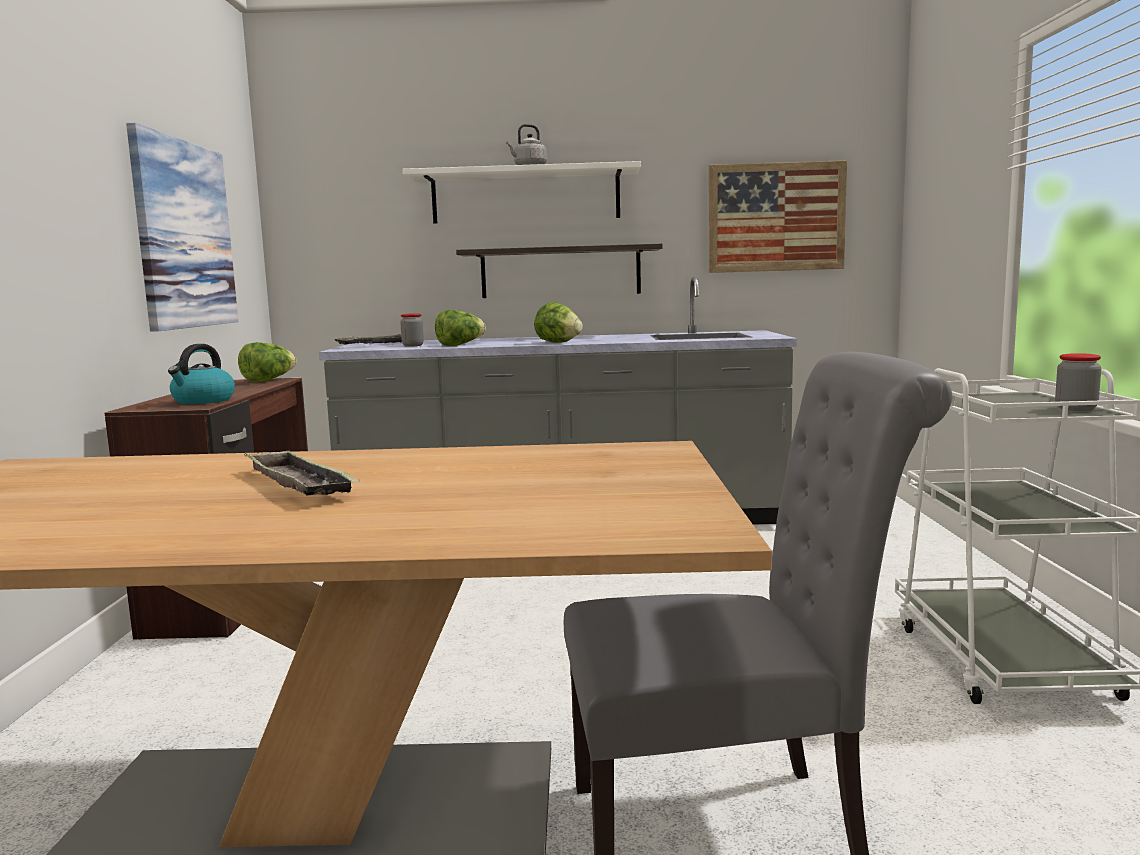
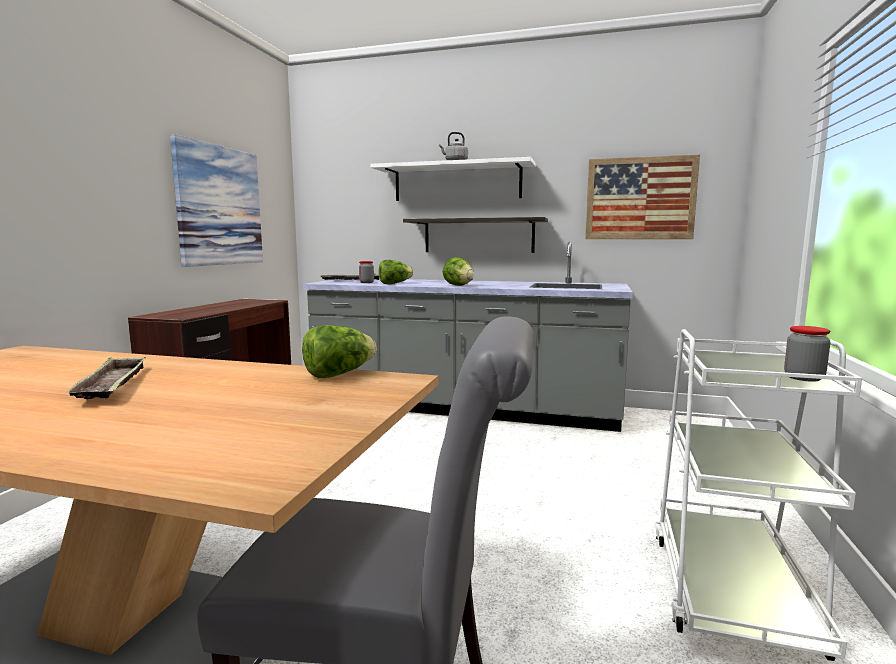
camera: 15 degrees right, 0 degrees up
kettle [168,344,235,404] -> none
lettuce [238,342,296,382] -> lettuce moved to [302,325,376,378]

